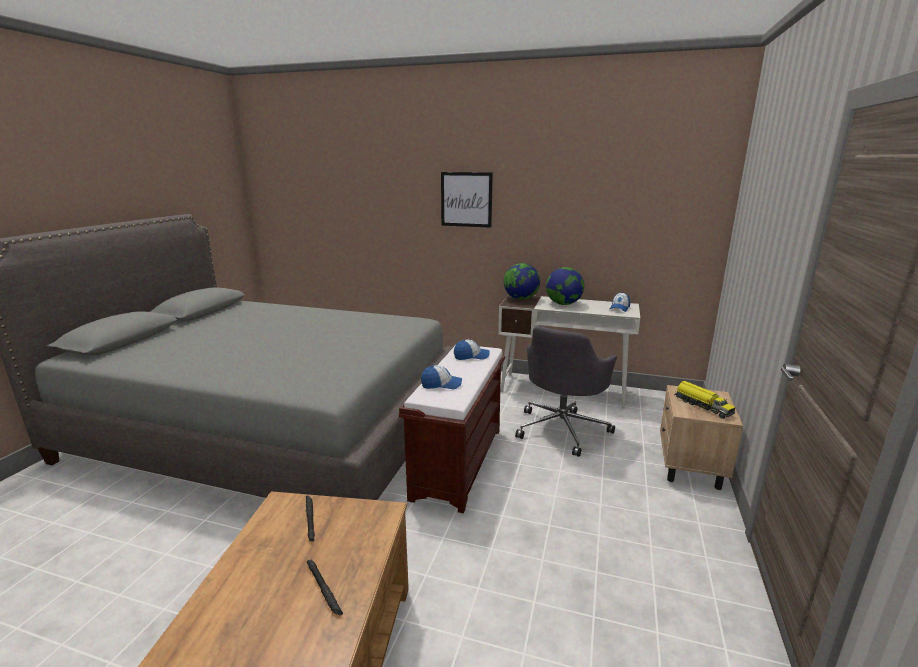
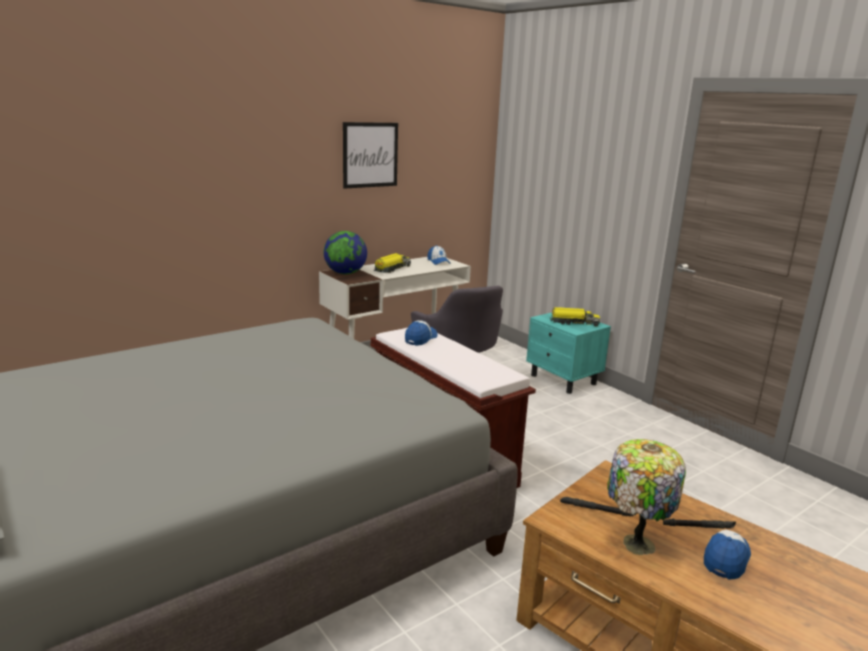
camera: 55 degrees left, 0 degrees up
cap [421,365,462,389] -> cap moved to [704,530,751,580]
picture [441,172,493,228] -> picture moved to [343,122,398,189]
globe [546,267,584,305] -> toy truck [374,253,411,273]
beige nightstand [660,385,743,490] -> turquoise nightstand [526,313,611,394]
none -> table lamp [607,439,686,555]

